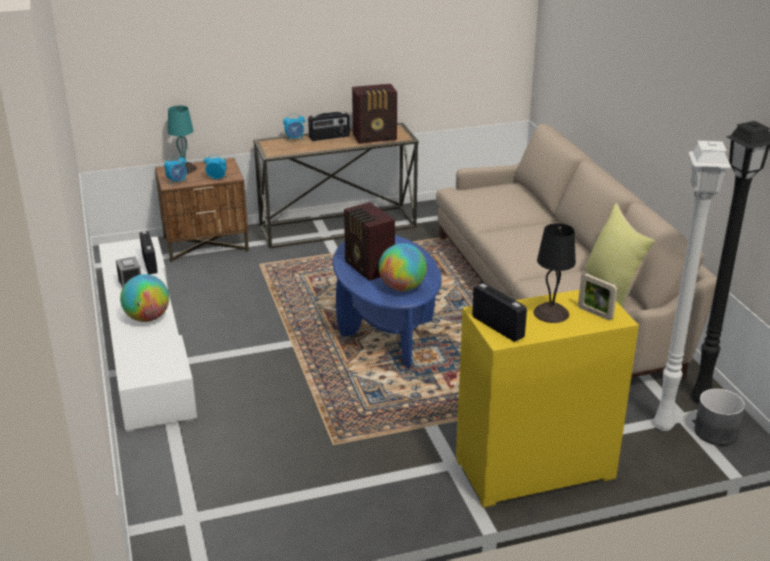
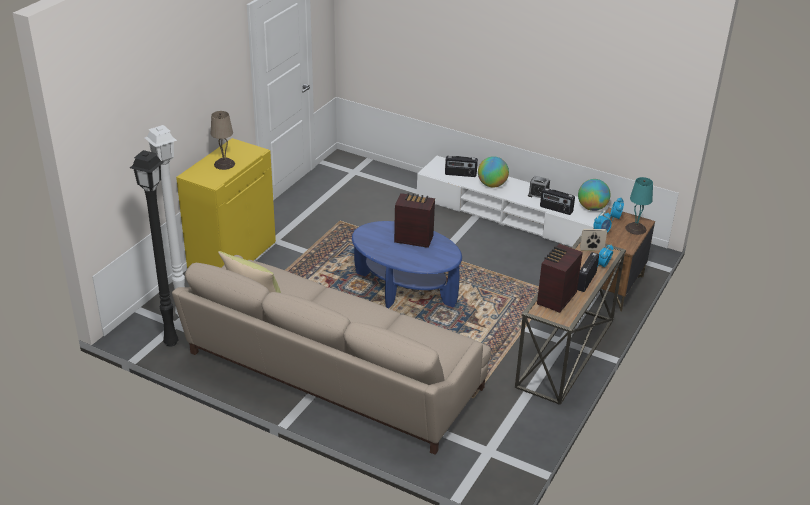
camera: 135 degrees right, 5 degrees up
globe [379,243,427,291] -> globe moved to [578,179,610,211]
radio [472,283,527,342] -> radio moved to [445,156,478,177]
black table lamp [534,223,576,323] -> beige table lamp [211,111,235,170]
picture frame [578,273,617,320] -> picture frame moved to [580,229,607,251]
grey planter [694,389,745,445] -> none

